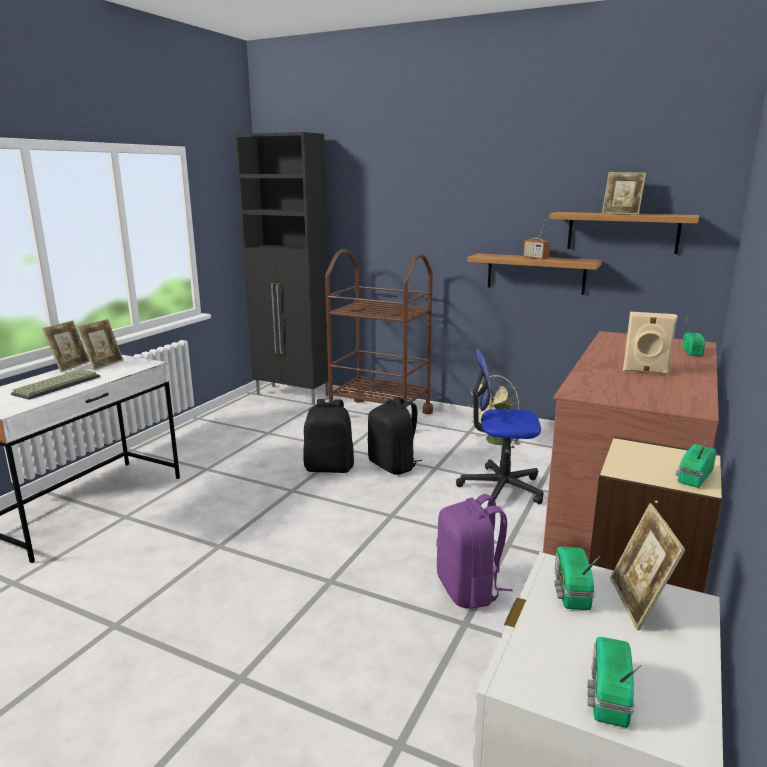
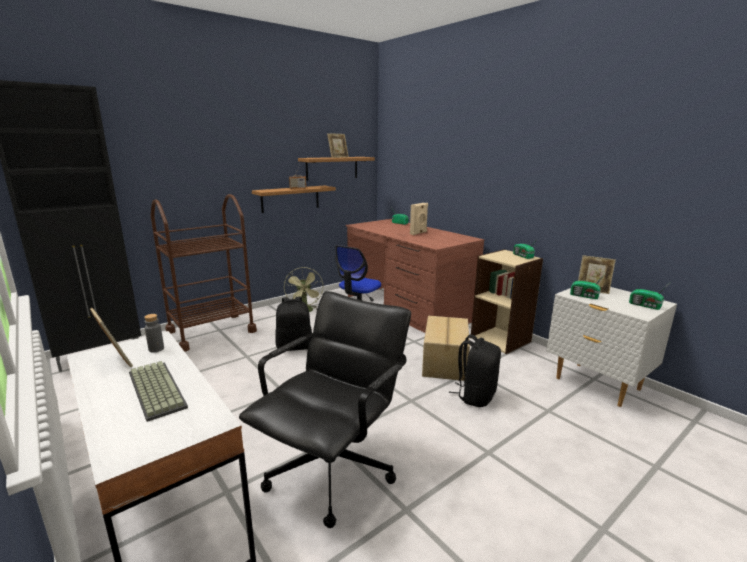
camera: 65 degrees left, 0 degrees up
picture frame [42,321,90,373] -> none
black backpack [303,399,354,473] -> black backpack moved to [449,334,501,407]
purple backpack [436,494,513,609] -> cardboard box [422,316,470,381]
none -> grey bottle [144,314,164,353]
none -> black office chair [239,291,411,528]

